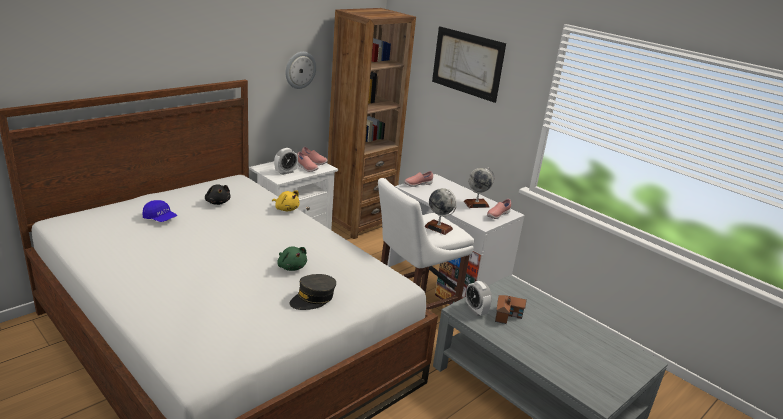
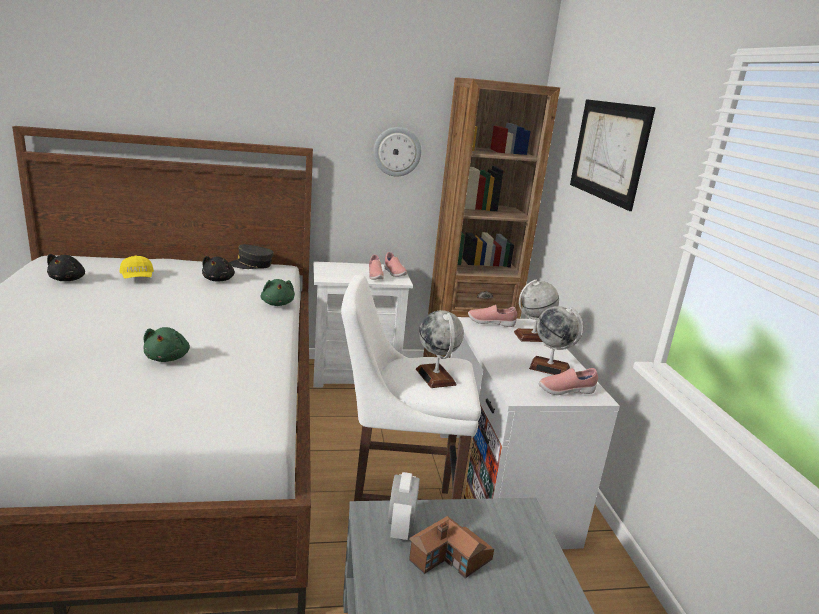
camera: 35 degrees right, 5 degrees down
blue cap [143,200,177,222] -> yellow cap [120,255,154,278]
yellow plush toy [272,190,300,211] -> green plush toy [261,279,295,306]
alarm clock [274,148,298,175] -> none
grey cap [289,274,336,310] -> grey cap moved to [229,244,274,269]
none -> black plush toy [47,254,85,281]
none -> globe [514,280,559,342]

